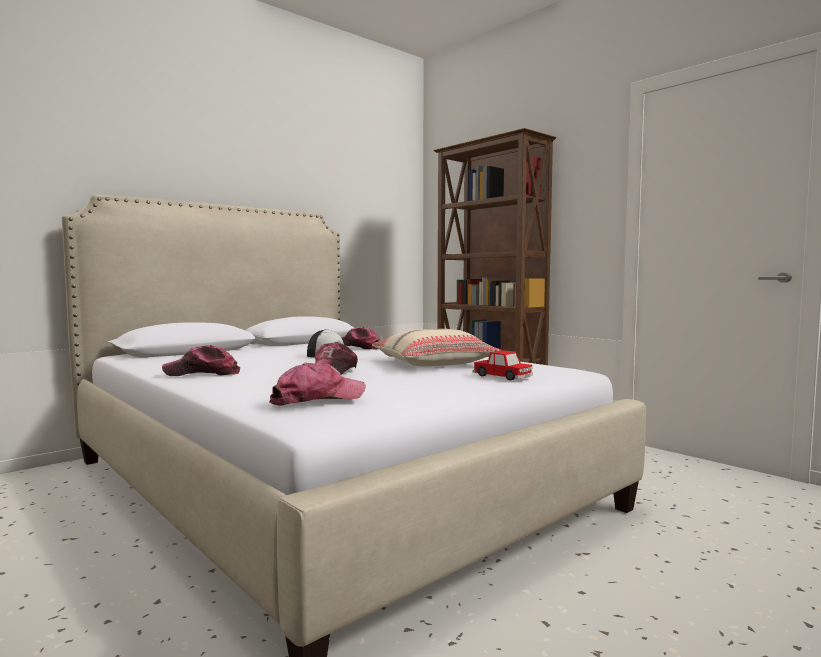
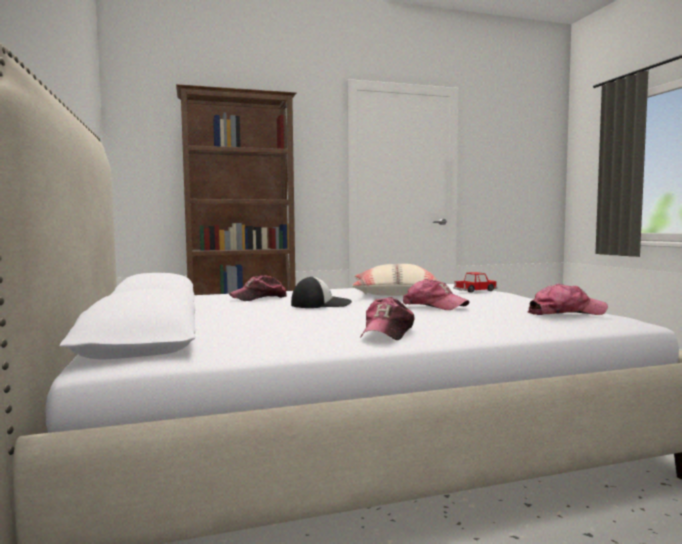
camera: 65 degrees left, 0 degrees up
cap [269,362,366,406] -> cap turned 90 degrees clockwise [527,284,608,315]

